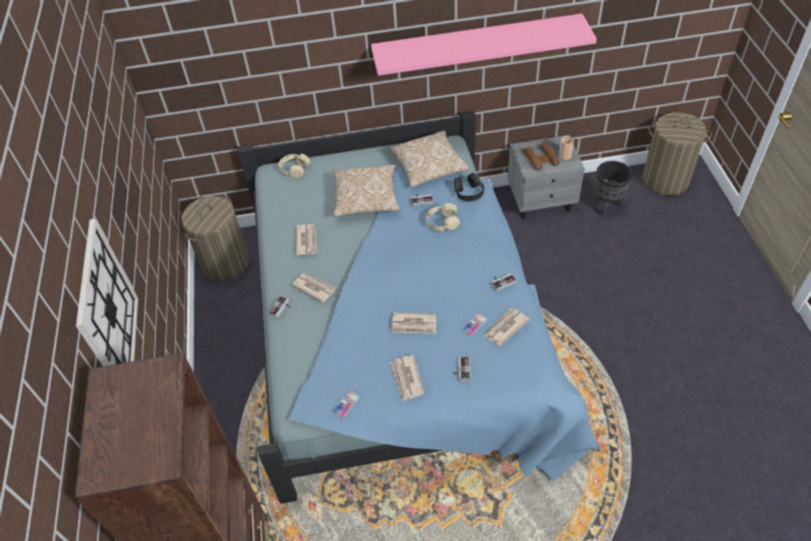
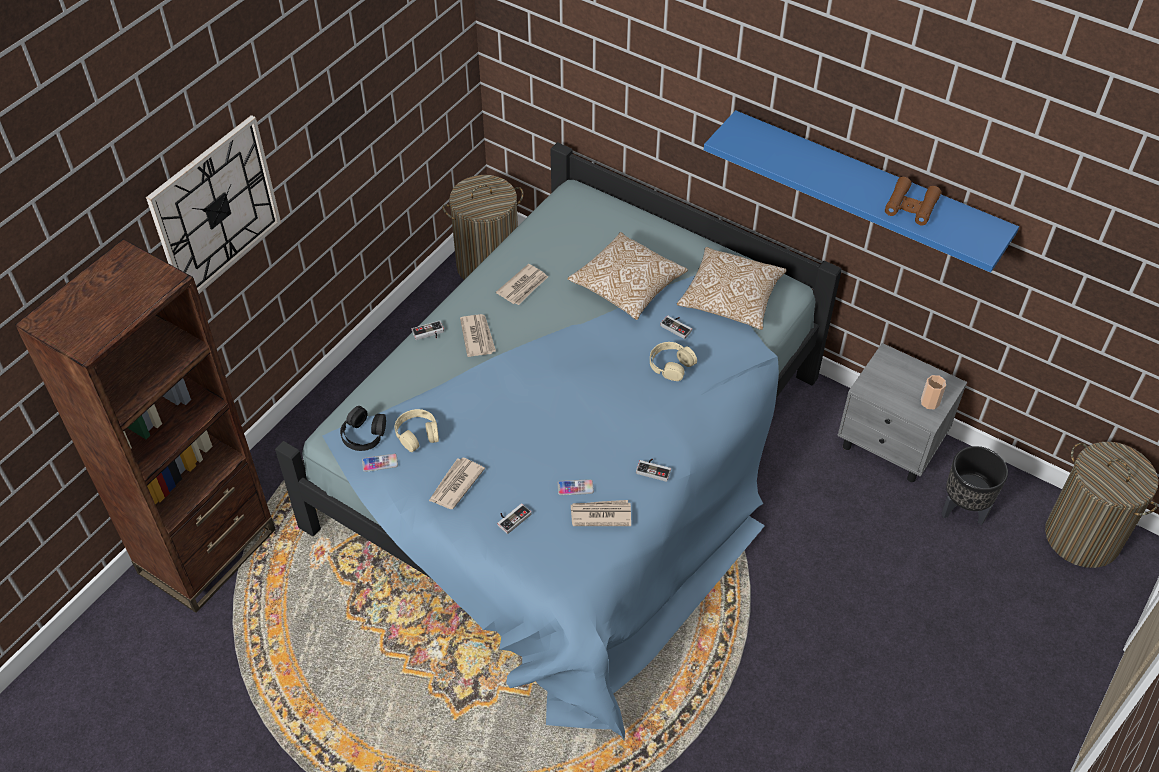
camera: 40 degrees right, 0 degrees up
beige headphones [278,154,310,178] -> beige headphones moved to [395,409,439,452]
pink shelf [371,14,597,76] -> blue shelf [704,110,1019,272]
newspaper [391,312,436,334] -> none
black headphones [454,173,484,201] -> black headphones moved to [340,406,386,451]
brown binoculars [524,142,560,171] -> brown binoculars moved to [885,177,941,225]

